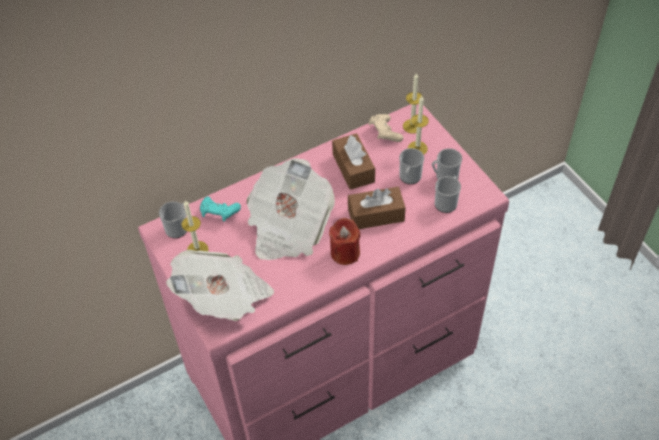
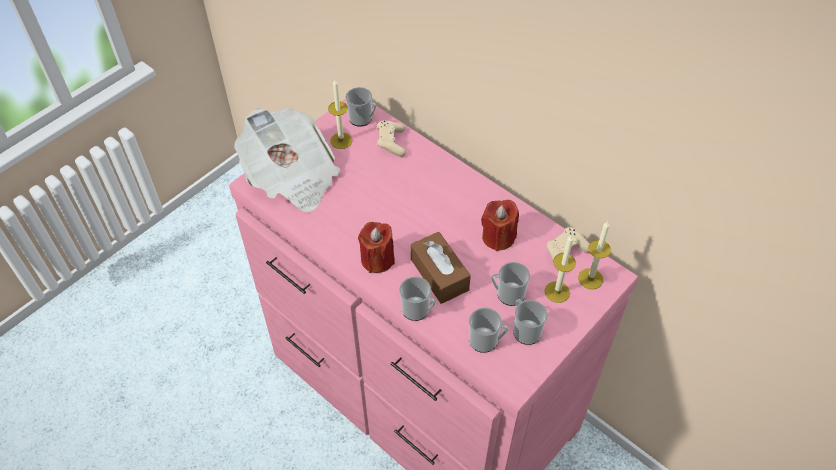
camera: 70 degrees right, 0 degrees up
turquoise game controller [200,197,241,222] -> beige game controller [376,121,406,157]
newspaper [247,158,335,260] -> none
brown tissue box [332,133,375,190] -> red candle [481,200,519,251]
none -> mug [399,277,436,321]

